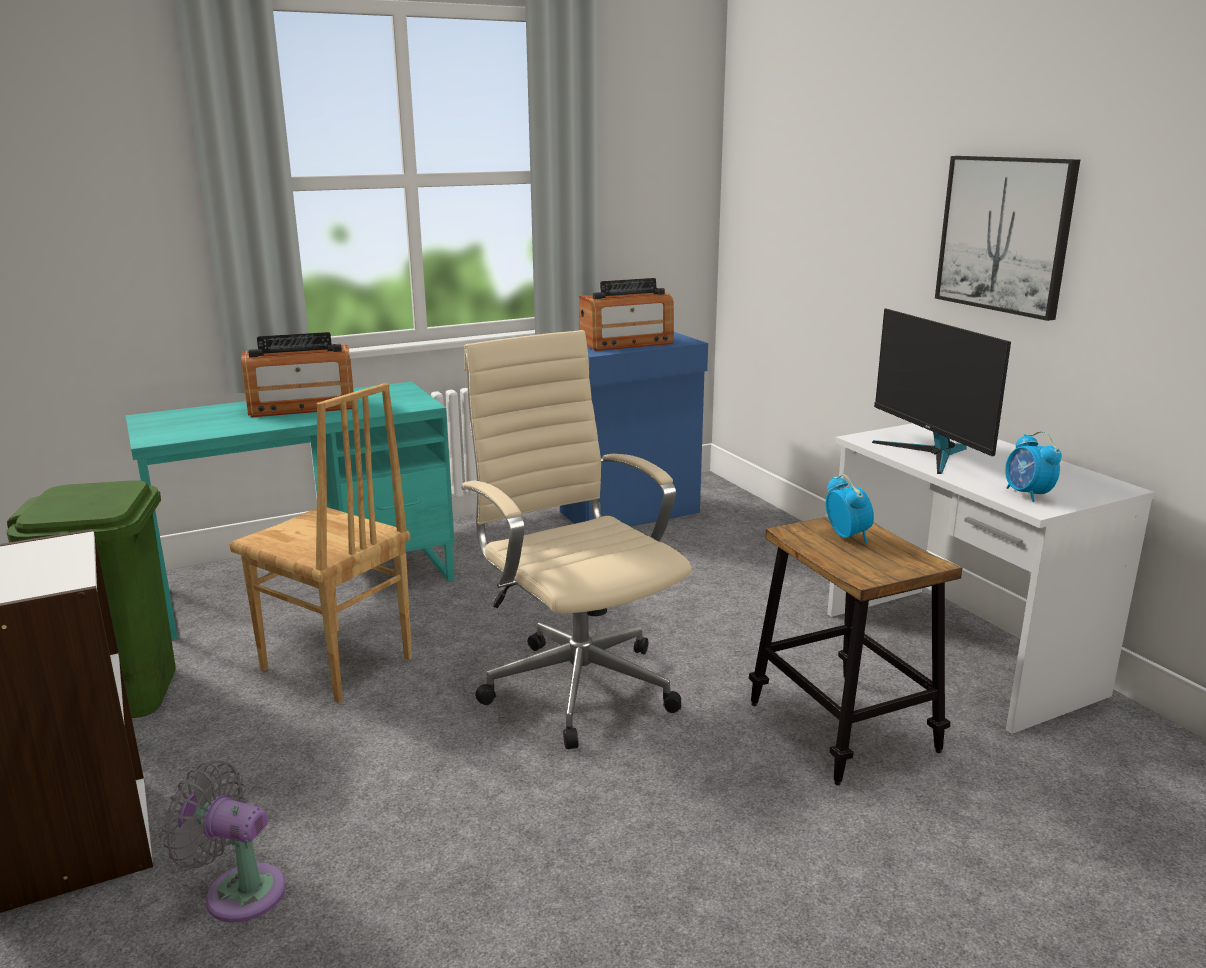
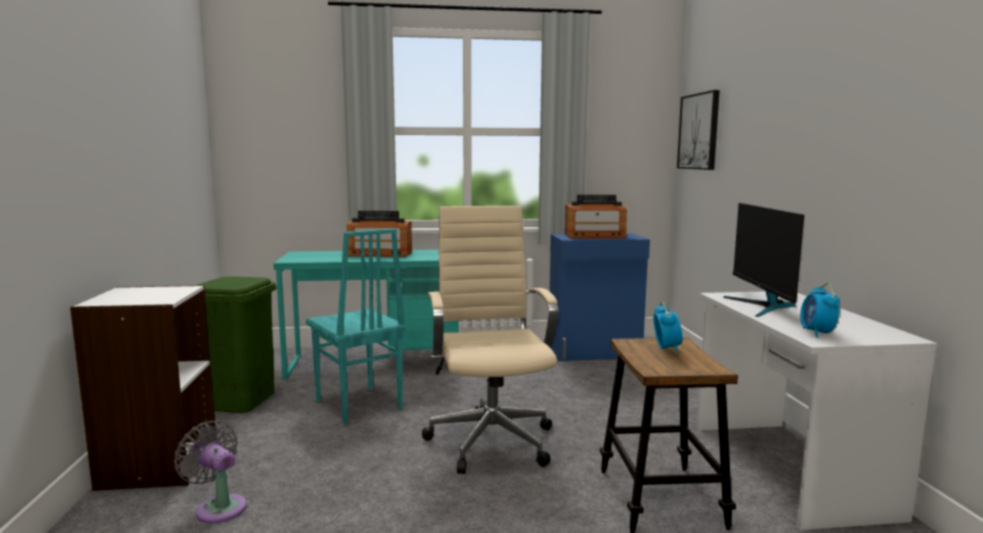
camera: 20 degrees right, 10 degrees down
brown chair [230,383,412,703] -> turquoise chair [306,228,406,425]
picture [935,156,1080,321] -> picture moved to [677,90,720,170]

